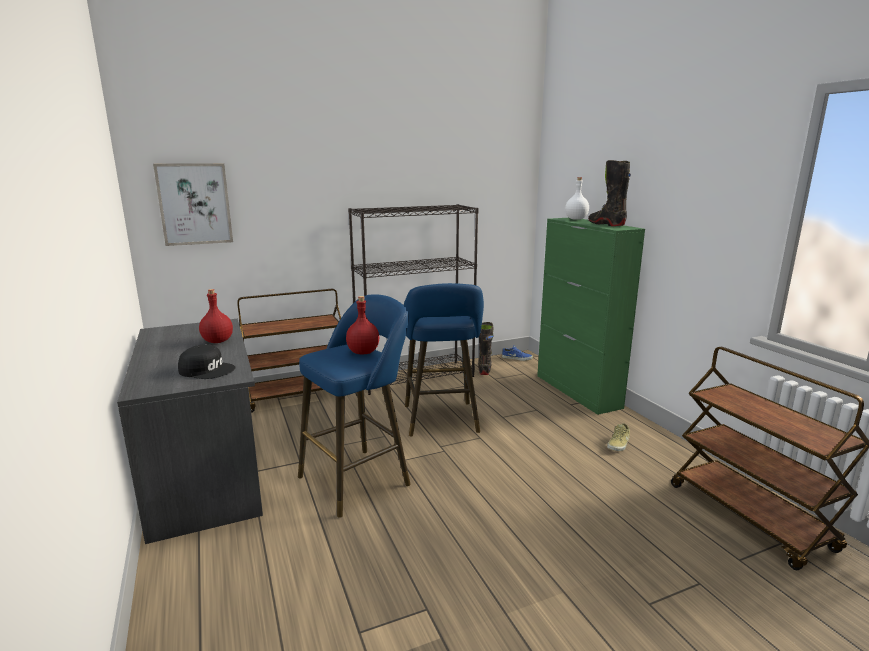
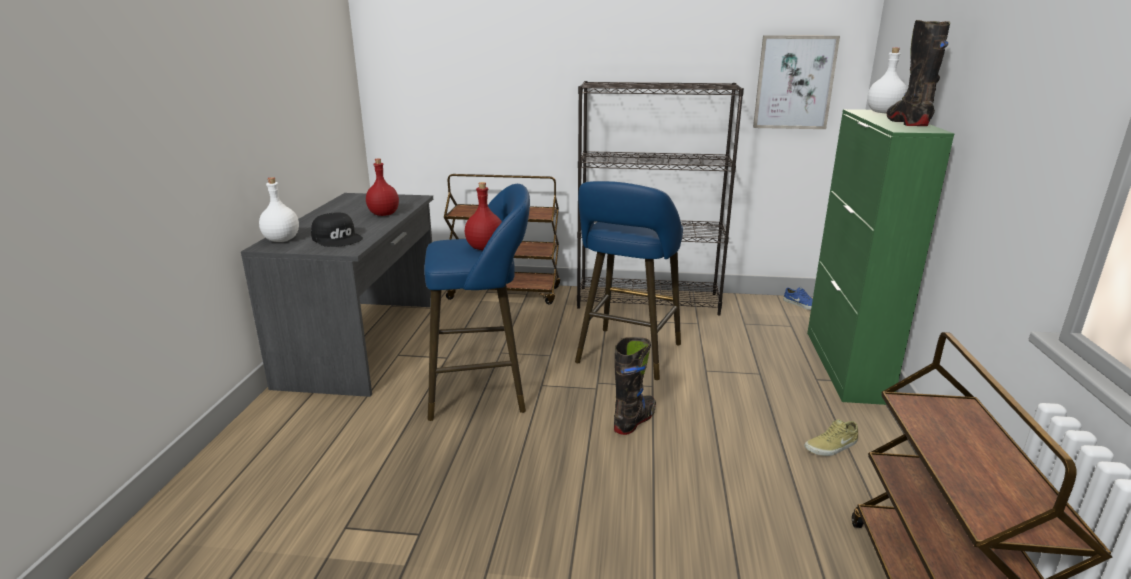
camera: 30 degrees right, 5 degrees up
picture [153,163,233,246] -> picture moved to [753,35,840,129]
black boot [478,322,494,375] -> black boot moved to [614,337,656,435]
none -> white bottle [259,177,299,242]

